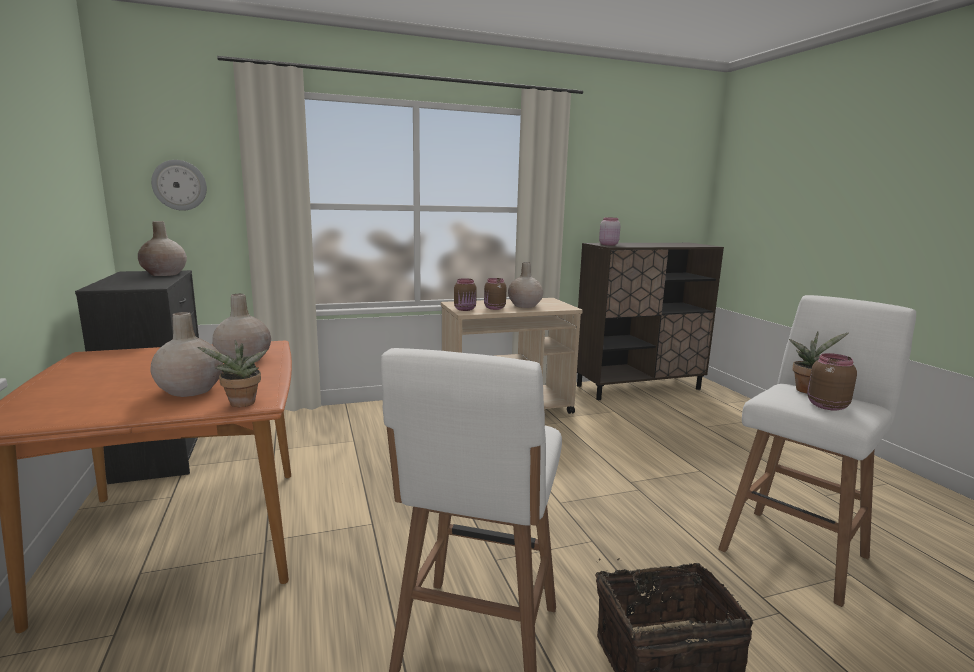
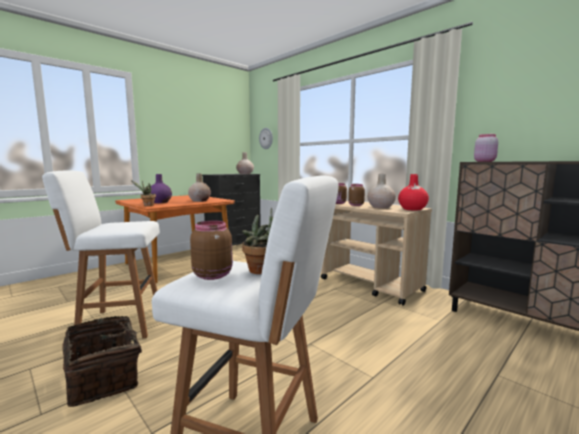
camera: 65 degrees right, 5 degrees down
beige vase [150,312,223,397] -> purple vase [151,174,172,203]
none -> red vase [398,174,429,211]

